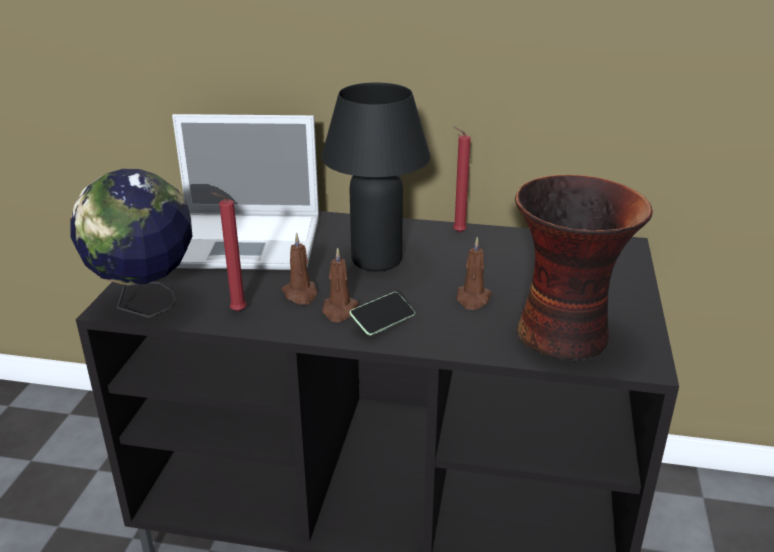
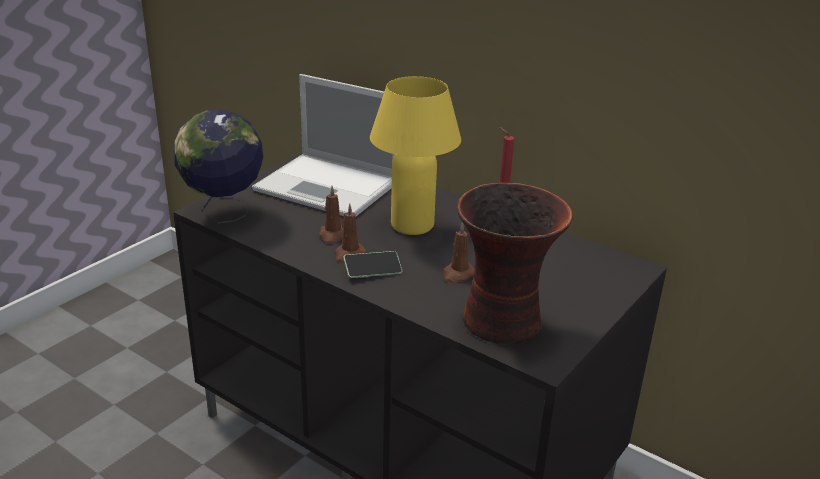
camera: 25 degrees right, 0 degrees up
red candle [211,192,247,312] -> none
black table lamp [321,83,431,272] -> yellow table lamp [370,76,461,235]

